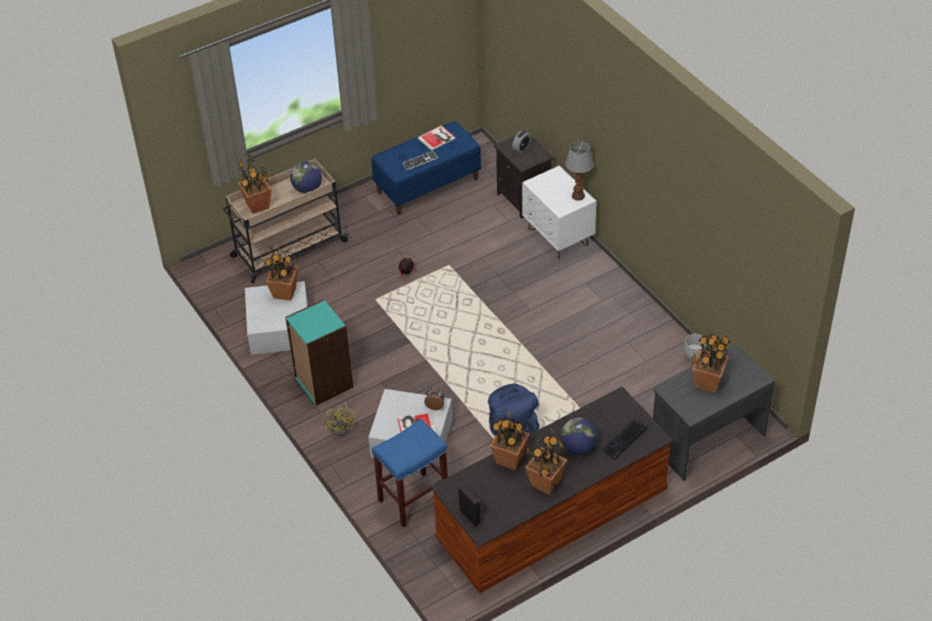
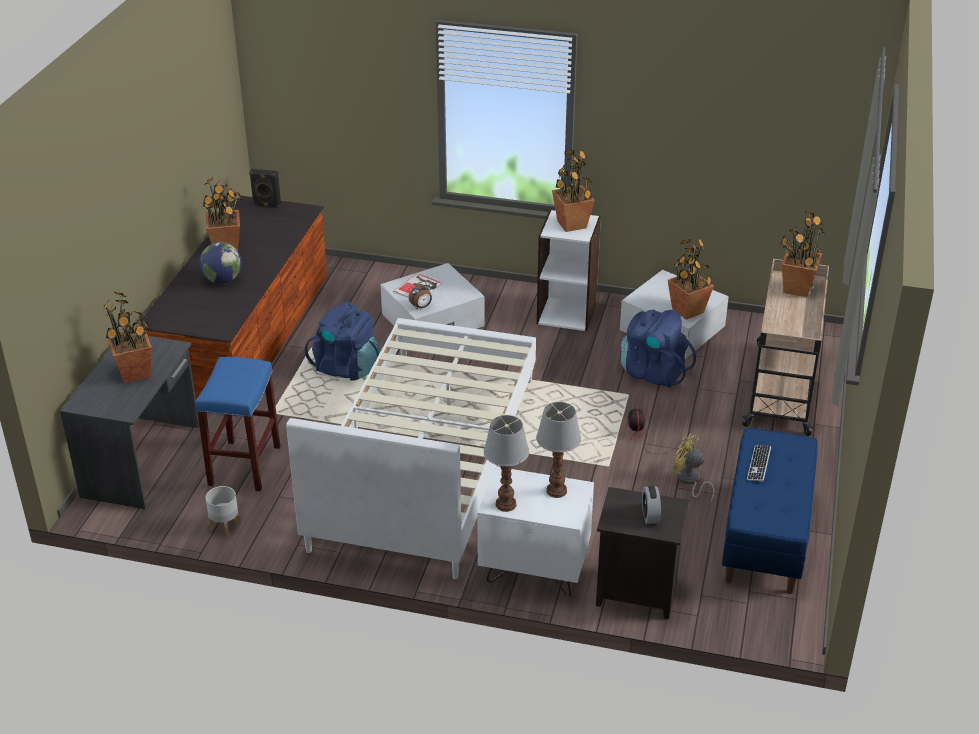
camera: 135 degrees right, 10 degrees down
turquoise bookcase [285,299,353,405] -> white bookcase [537,210,601,331]
globe [290,162,322,193] -> none
yellow fan [323,401,356,436] -> yellow fan moved to [673,434,715,502]
blue stool [372,419,448,528] -> blue stool moved to [195,357,280,491]
book [417,125,456,151] -> none
potted plant [490,409,530,470] -> potted plant moved to [552,150,595,232]
keyboard [601,419,648,460] -> none
none -> white bed [286,318,536,579]
none -> table lamp [536,402,581,498]
none -> blue backpack [621,309,696,388]

